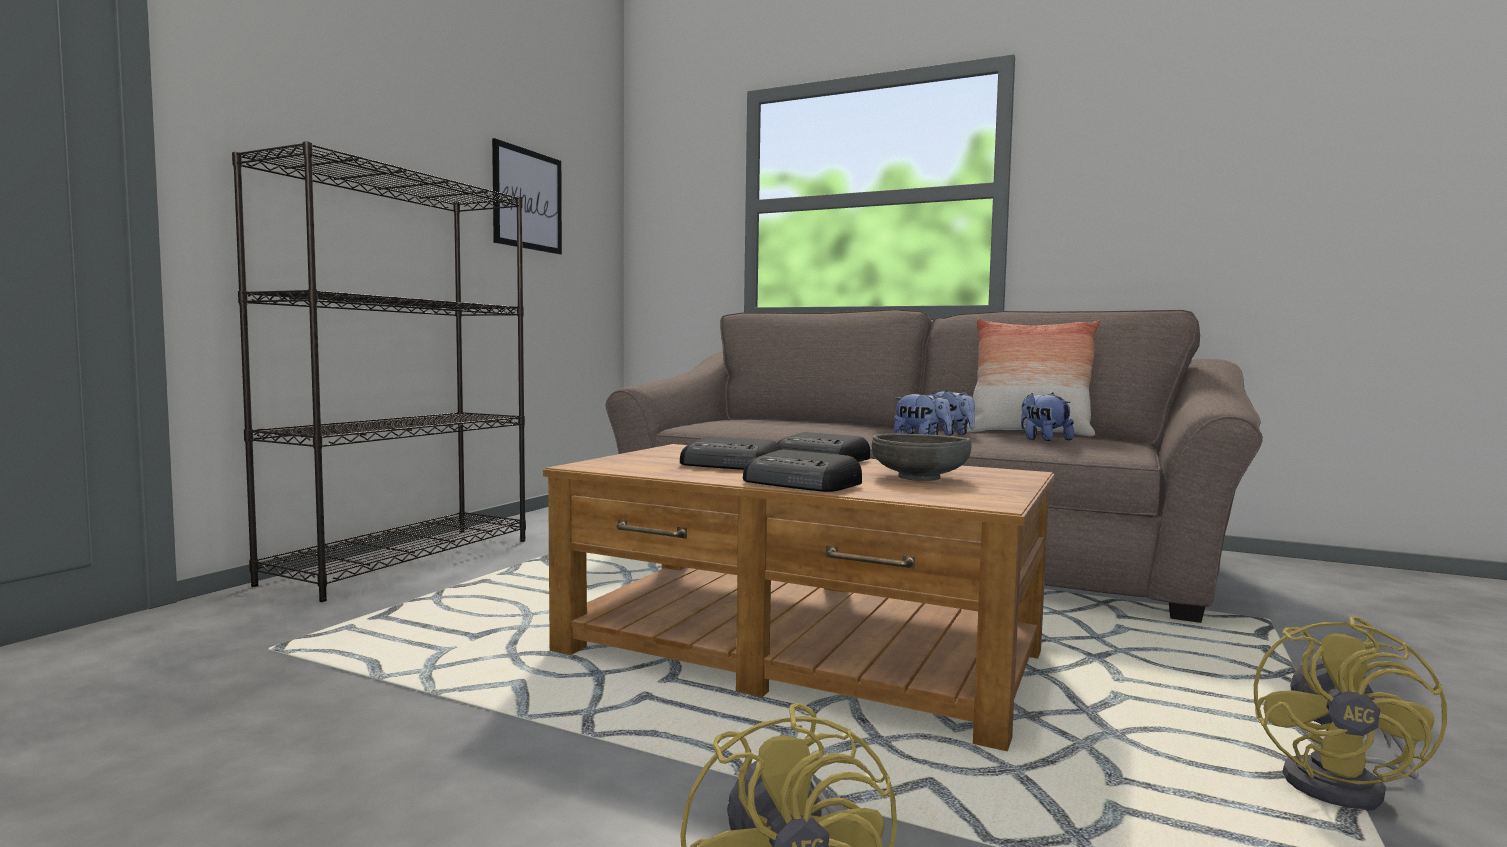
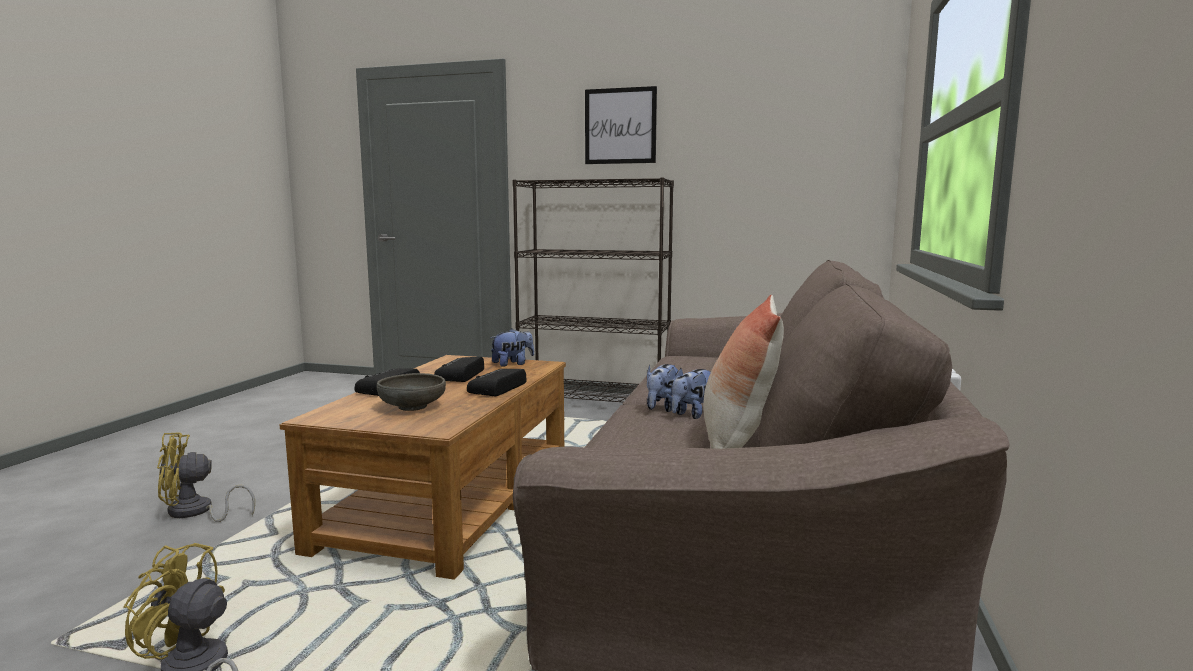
camera: 80 degrees right, 5 degrees up
picture [492,138,562,254] -> picture moved to [585,86,657,164]
plush toy [1021,393,1074,441] -> plush toy moved to [490,329,534,367]

